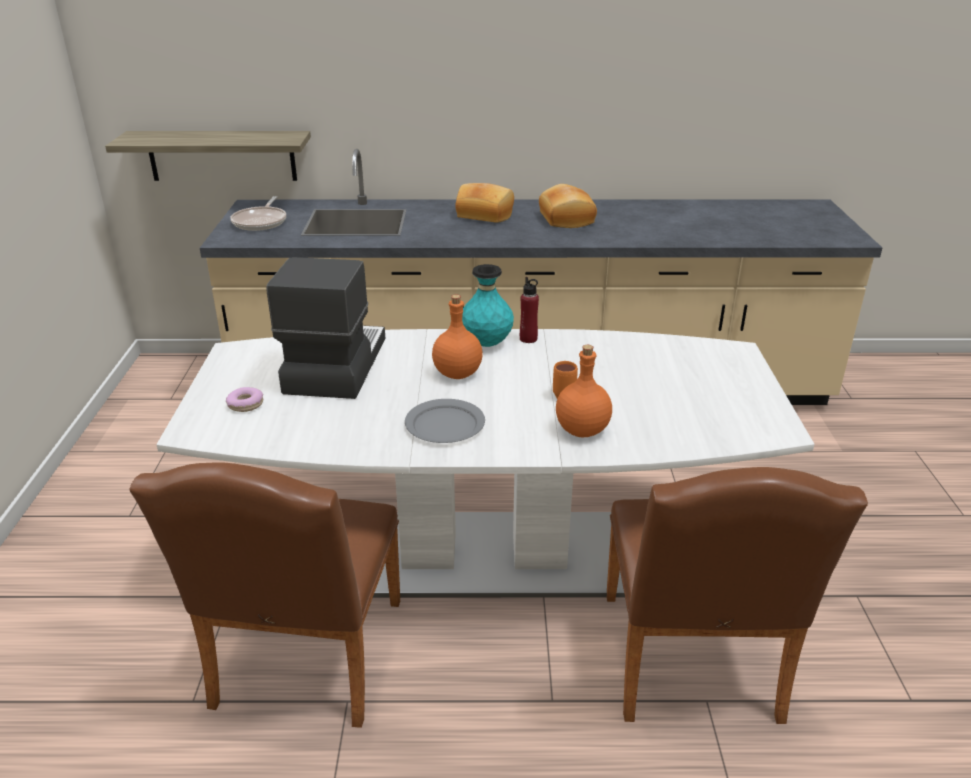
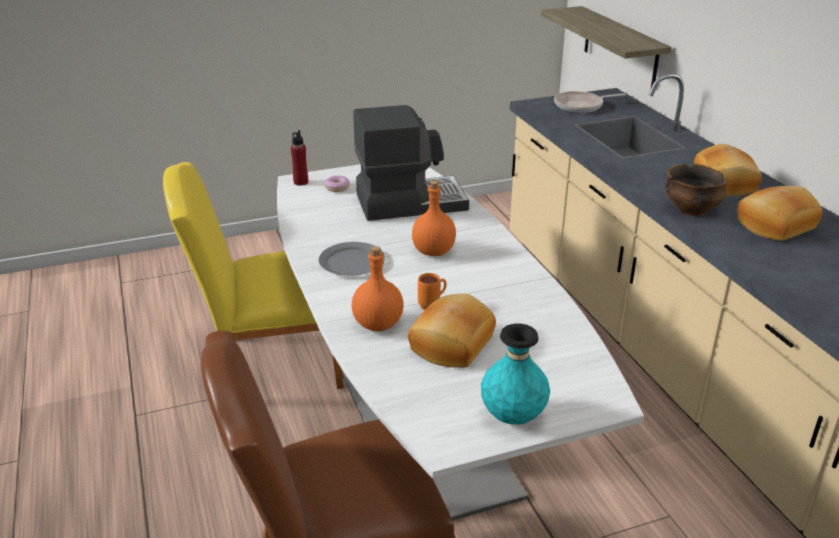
camera: 70 degrees right, 0 degrees up
brown chair [130,463,400,728] -> yellow chair [163,162,344,389]
turquoise vase [462,264,514,347] -> turquoise vase moved to [481,323,550,425]
red bottle [520,277,539,343] -> red bottle moved to [291,130,308,186]
none -> bread [408,293,496,368]
none -> bowl [665,164,728,216]

